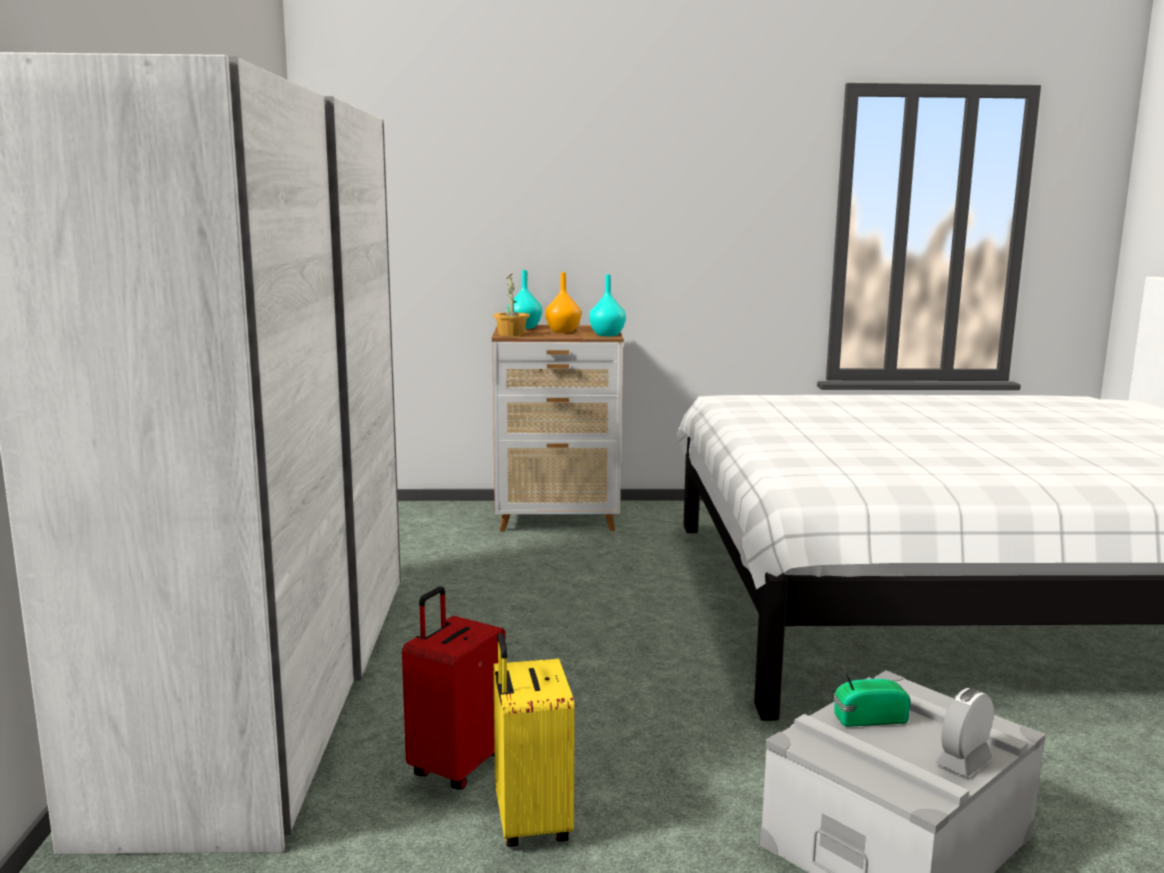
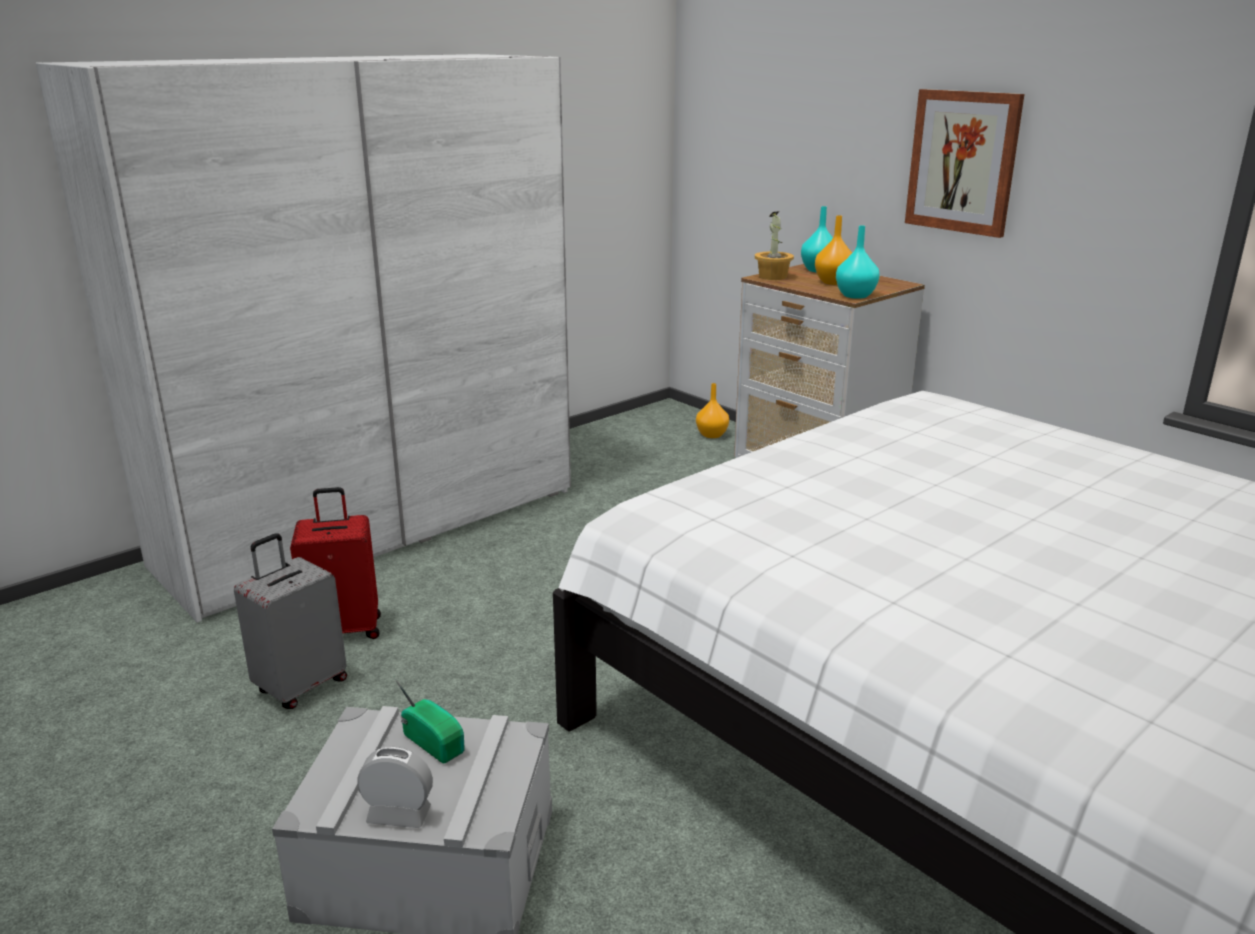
camera: 50 degrees right, 10 degrees up
yellow suitcase [493,633,575,847] -> grey suitcase [234,533,347,709]
none -> orange vase [696,383,729,438]
none -> picture [905,89,1024,238]

